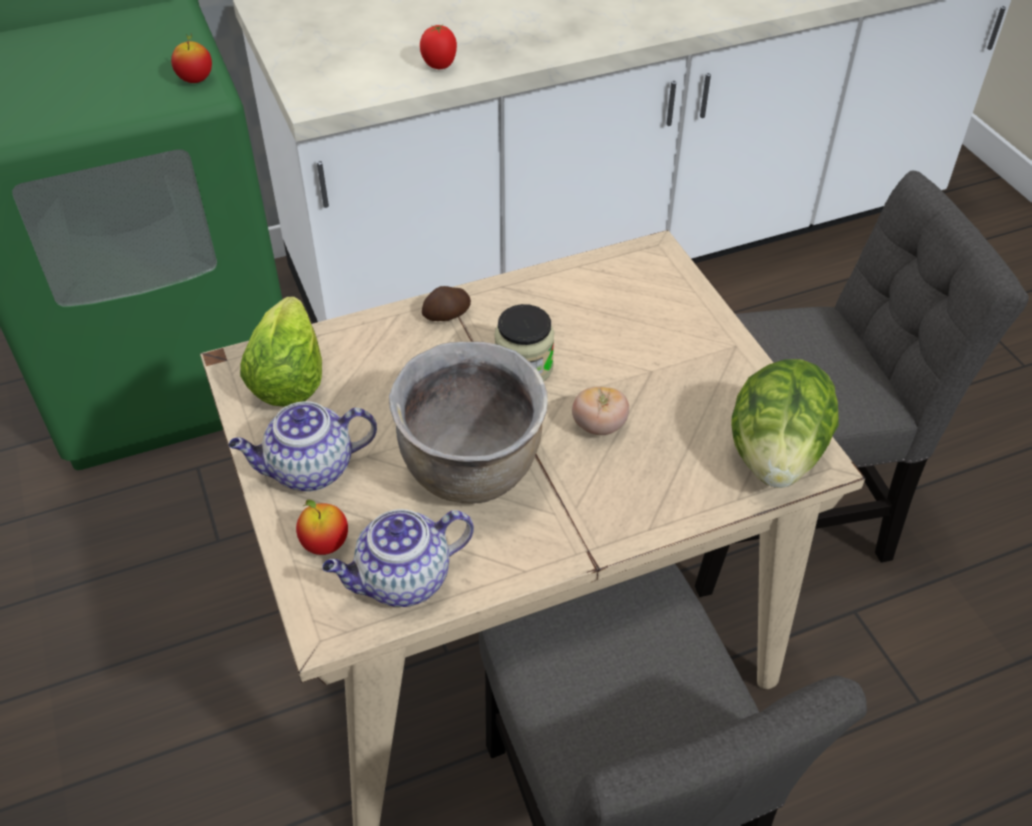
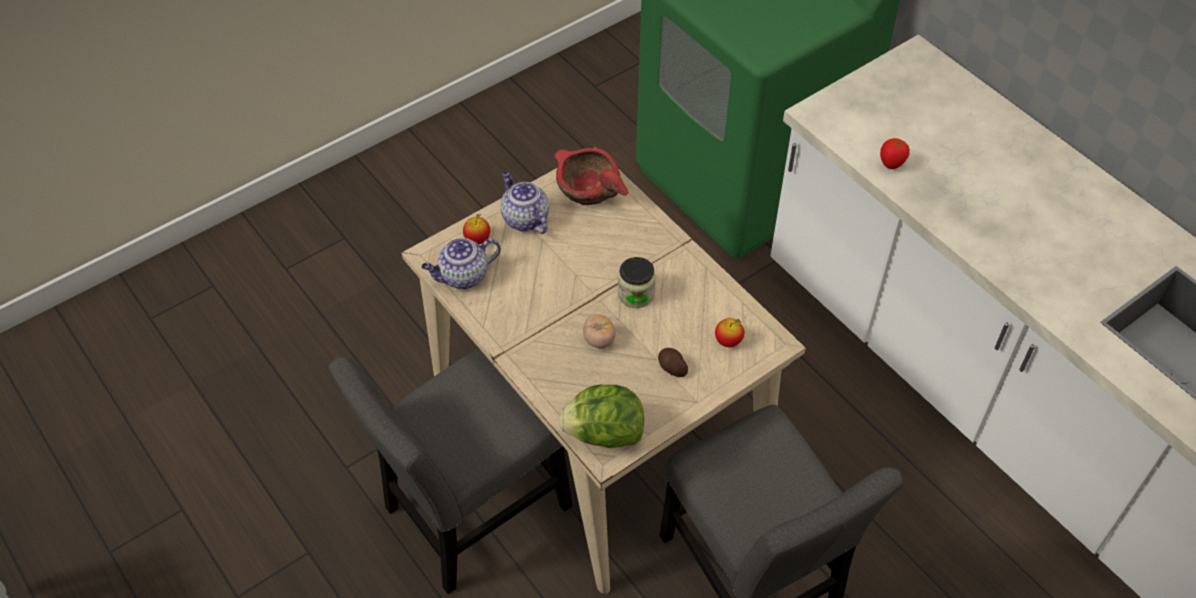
camera: 75 degrees right, 5 degrees up
apple [171,34,212,83] -> apple moved to [715,318,744,347]
lettuce [240,297,322,407] -> red bowl [554,148,628,205]
teapot [322,509,474,607] -> teapot turned 75 degrees counterclockwise [421,238,501,289]
brown cooking pot [389,342,547,504] -> none
potato [422,286,471,321] -> potato moved to [658,348,688,377]

